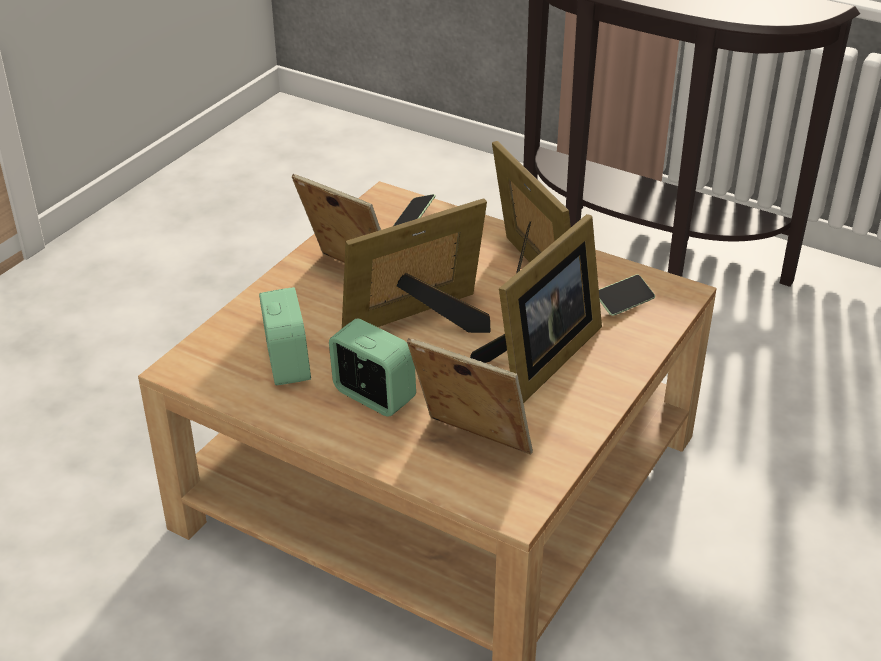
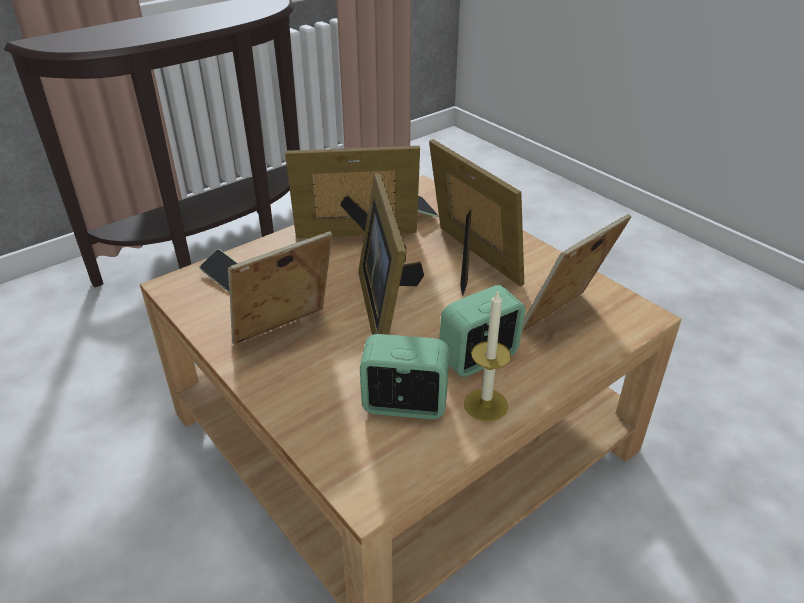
camera: 70 degrees left, 0 degrees up
none -> candle [464,291,511,421]

